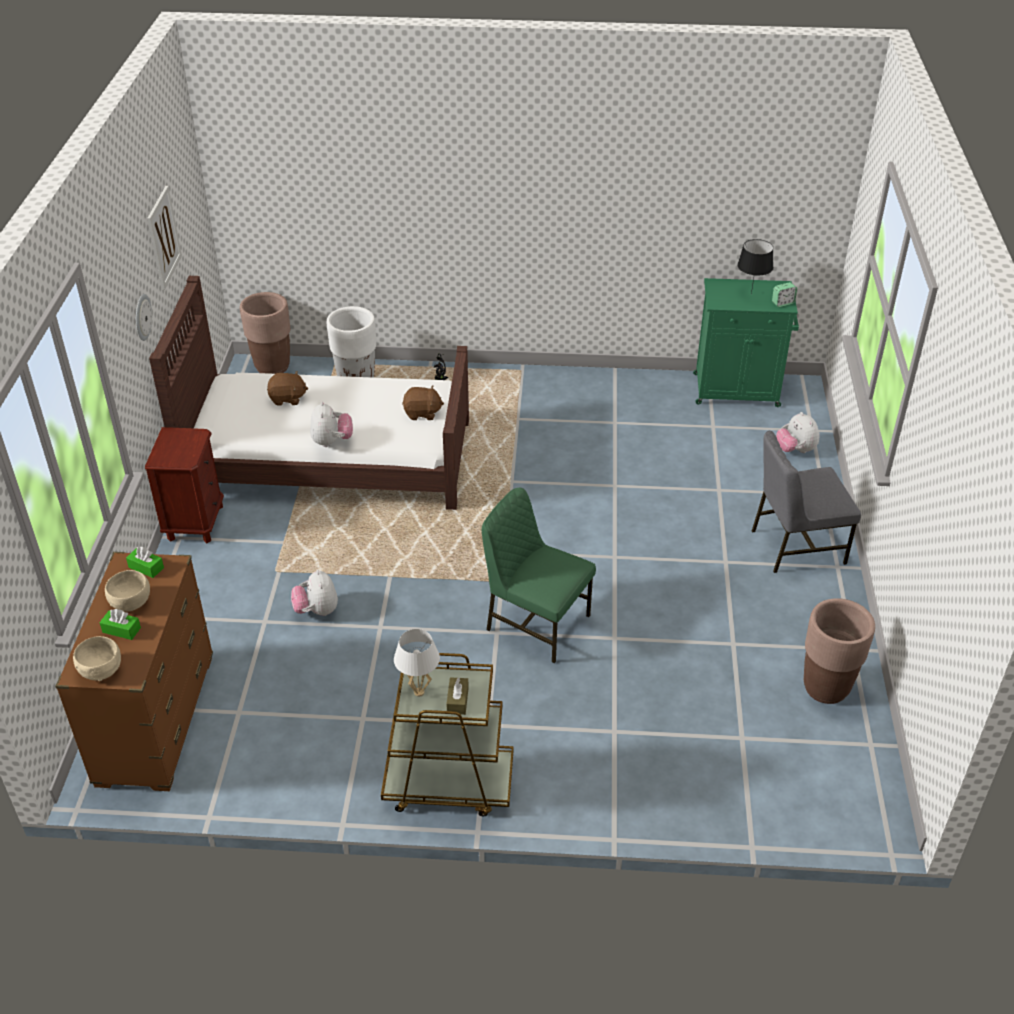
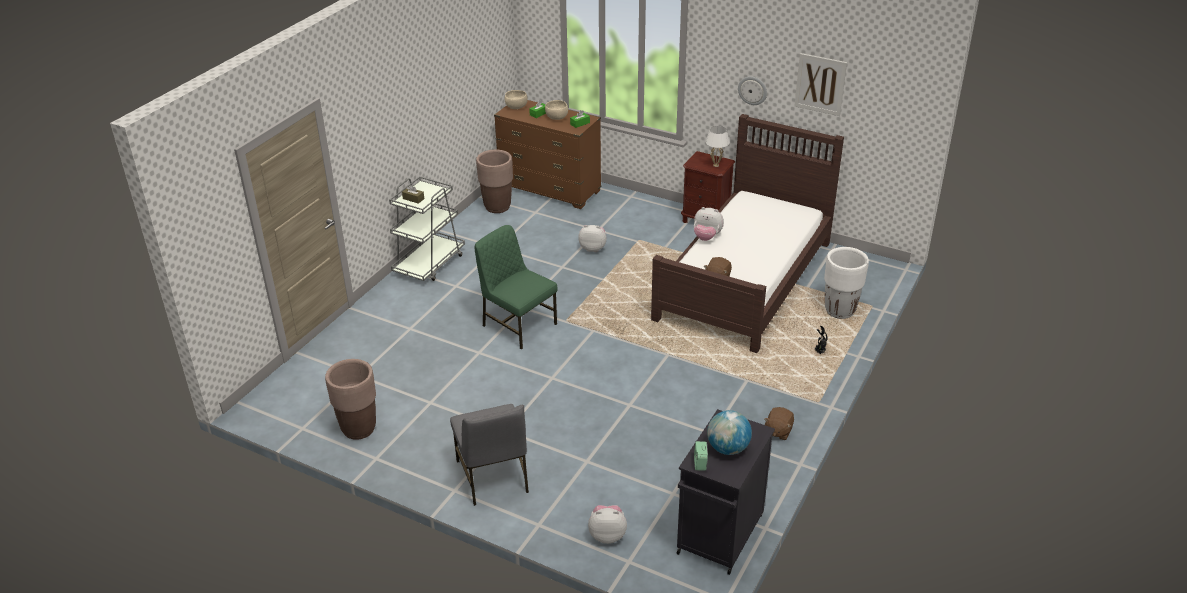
camera: 115 degrees right, 5 degrees down
brown planter [240,292,290,374] -> brown planter moved to [476,150,513,213]
brown plush toy [267,371,308,406] -> brown plush toy moved to [764,407,794,440]
brown cart [381,653,513,817] -> grey cart [389,176,465,281]
white table lamp [394,629,440,697] -> white table lamp moved to [705,126,730,167]
green chair [482,488,596,663] -> green chair turned 105 degrees counterclockwise [475,225,558,350]
green cabinet [693,278,799,407] -> black cabinet [677,409,775,575]
black table lamp [737,239,774,294] -> globe [707,410,752,455]
grey chair [752,431,861,573] -> grey chair turned 150 degrees clockwise [450,404,529,506]

